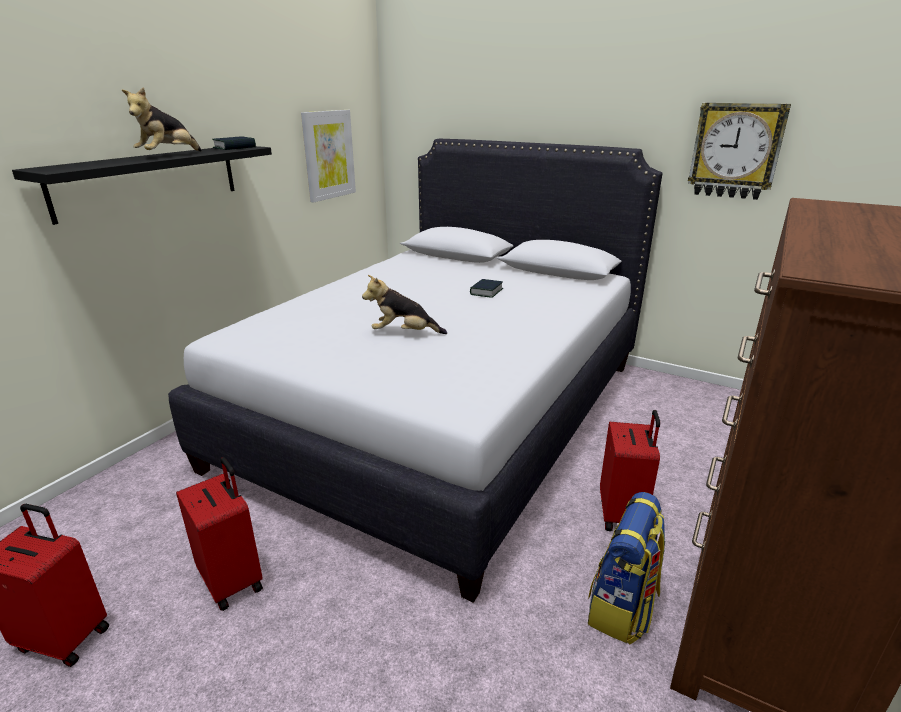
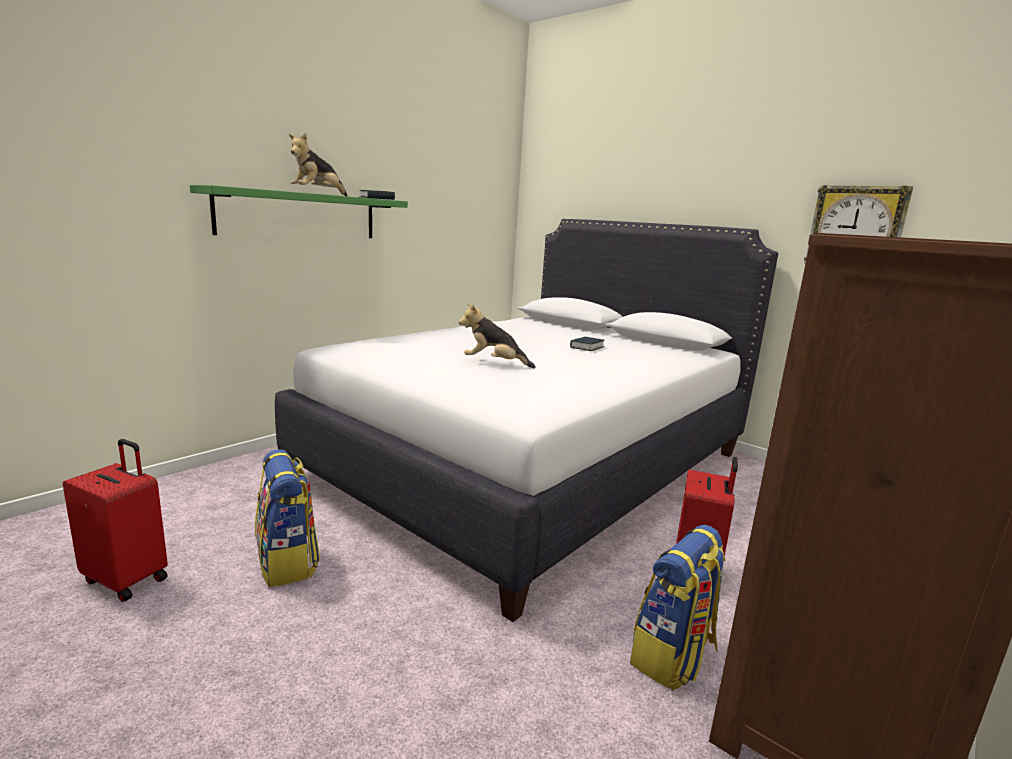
camera: 10 degrees right, 10 degrees down
black shelf [12,146,272,225] -> green shelf [190,185,408,238]
red suitcase [176,457,263,611] -> backpack [255,449,320,587]
picture [301,110,356,203] -> none

